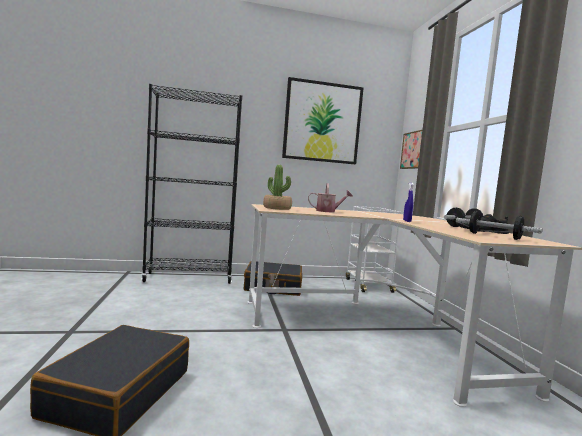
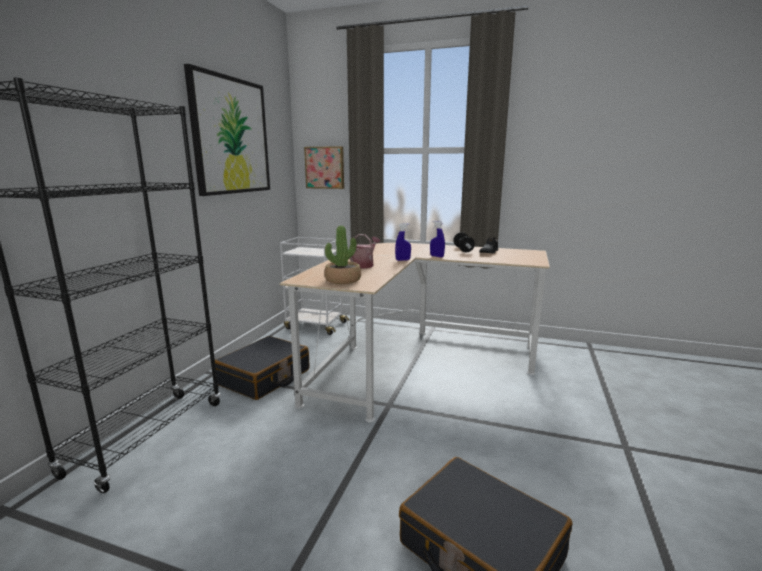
camera: 60 degrees left, 10 degrees up
dumbbell [456,211,543,240] -> none
none -> blue spray bottle [395,223,411,261]

